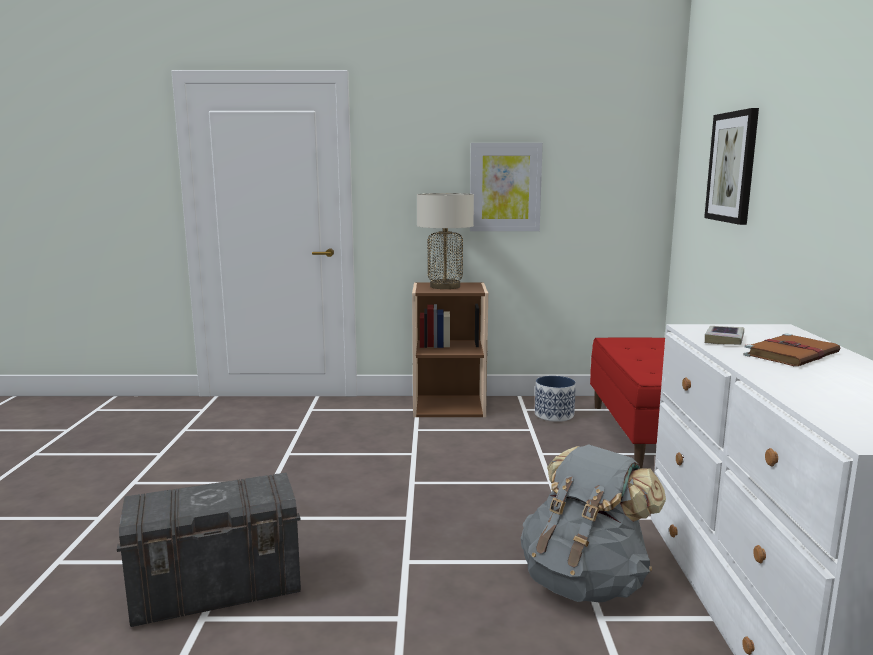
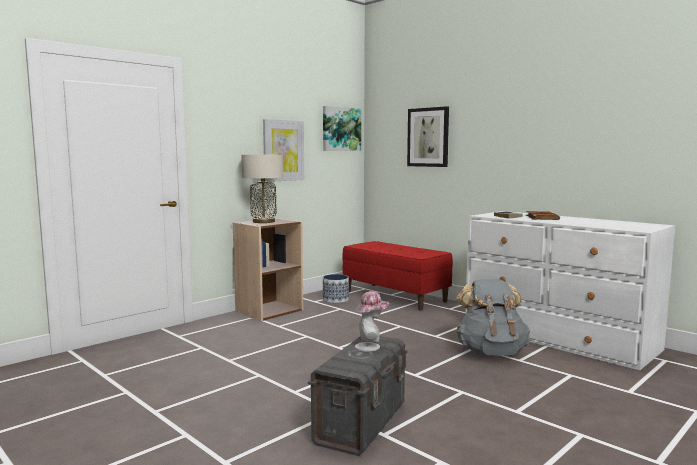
camera: 45 degrees left, 5 degrees down
none -> picture [323,106,361,151]
none -> hat [355,291,389,352]

